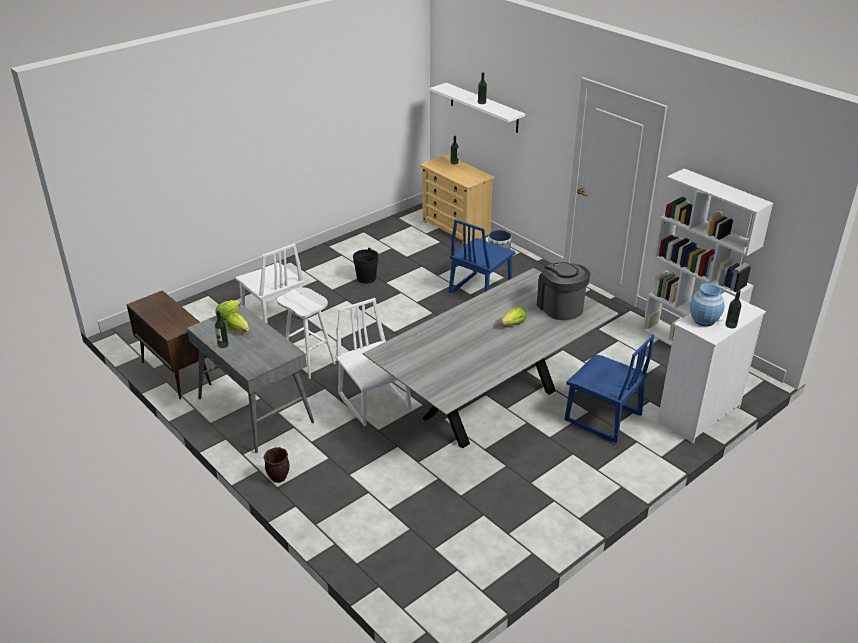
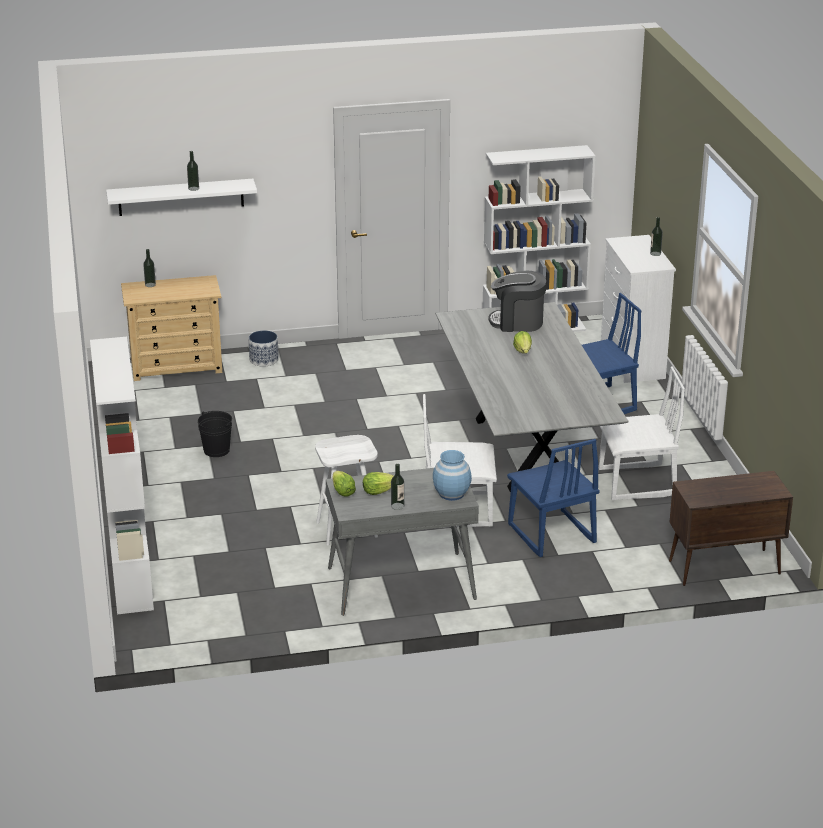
camera: 60 degrees left, 5 degrees down
brown cabinet [127,290,211,399] -> brown cabinet moved to [669,471,793,586]
white chair [236,244,304,324] -> white chair moved to [599,367,685,500]
brown planter [264,447,289,483] -> none
blue chair [449,219,516,294] -> blue chair moved to [507,439,600,557]
blue vase [690,283,724,326] -> blue vase moved to [433,450,472,501]
none -> white bookcase [90,337,154,614]

